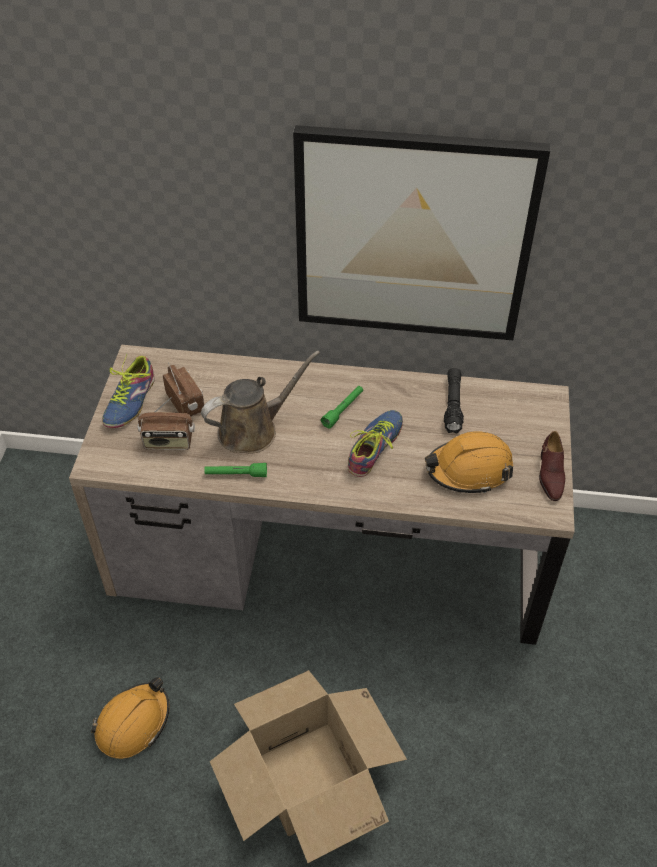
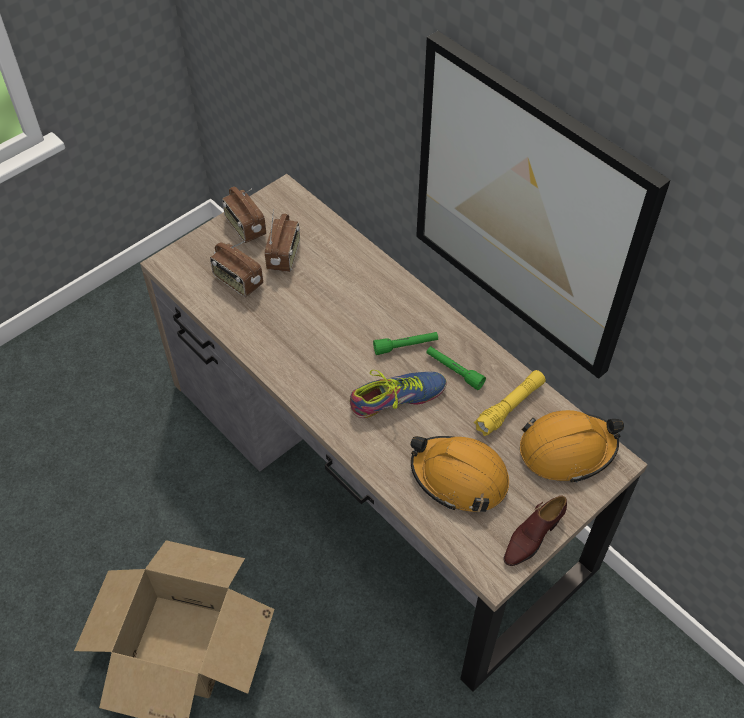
camera: 40 degrees right, 5 degrees up
orange hard hat [91,677,169,759] -> orange hard hat moved to [520,410,624,483]
shoe [102,353,155,428] -> radio [222,187,266,243]
brown watering can [201,351,320,454] -> none
green flashlight [205,463,267,477] -> green flashlight moved to [426,346,486,390]
black flashlight [444,368,464,434] -> yellow flashlight [474,370,546,436]

